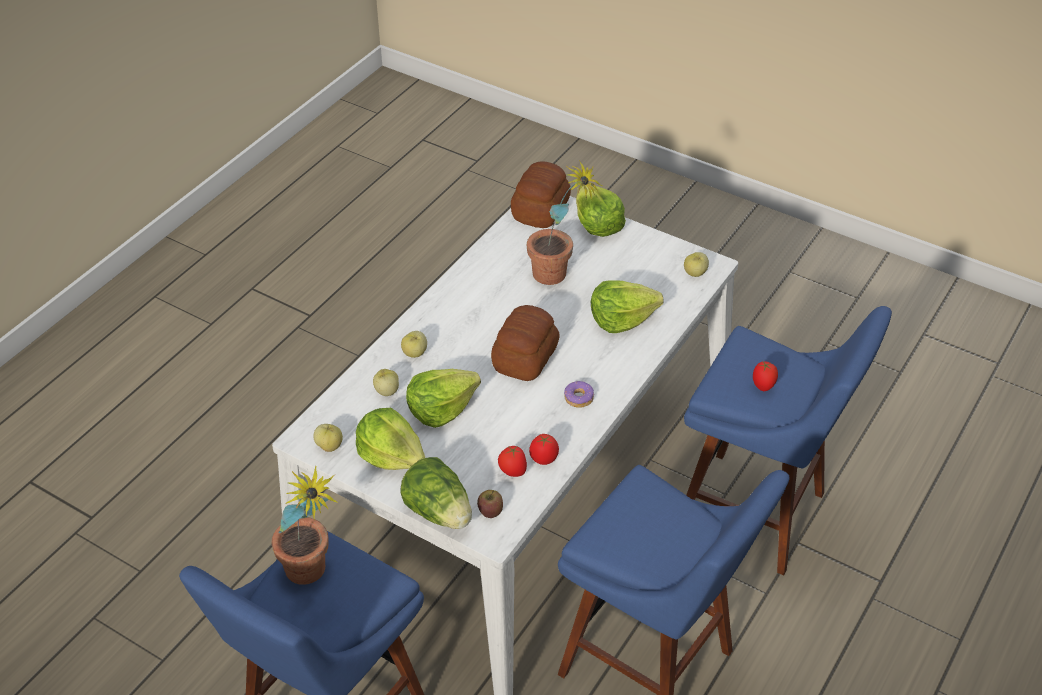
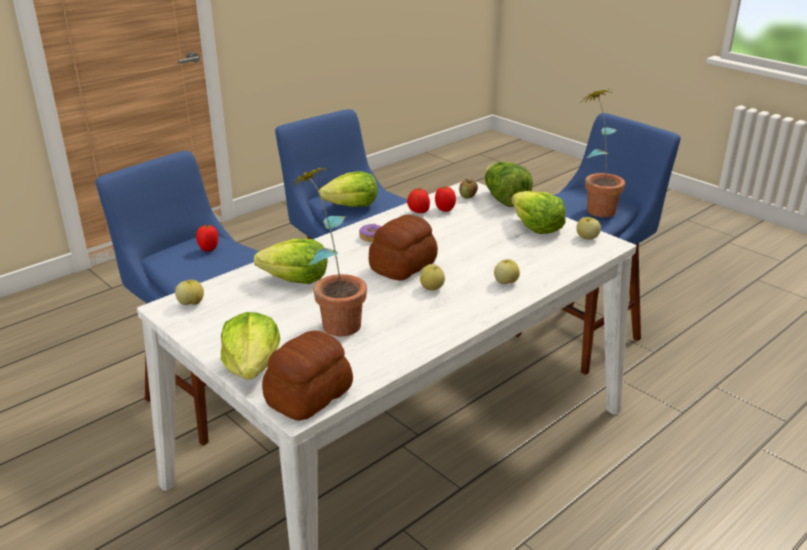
camera: 165 degrees left, 15 degrees down
apple [373,369,399,396] -> apple moved to [420,264,445,290]
lettuce [406,369,481,428] -> lettuce moved to [319,171,377,207]

